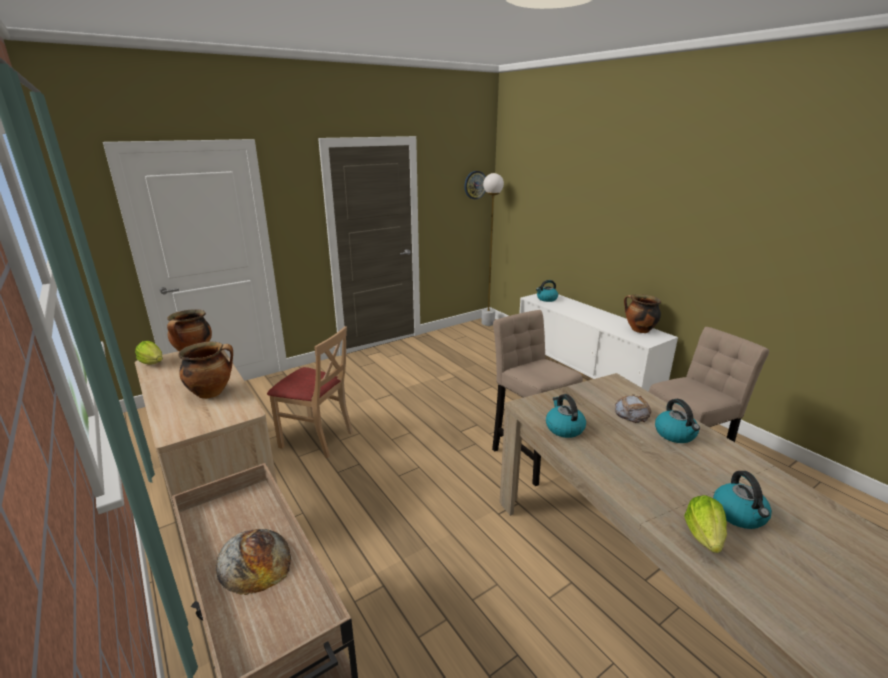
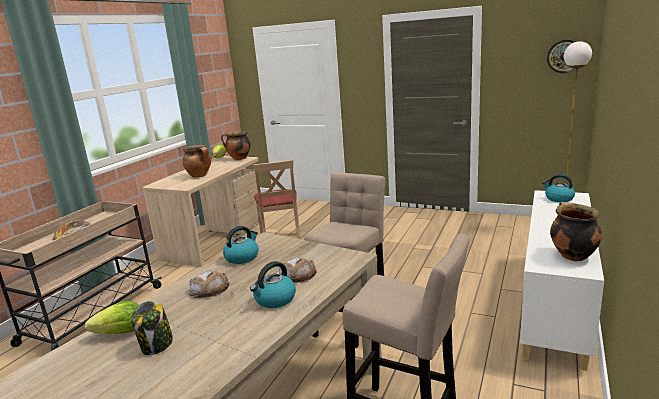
camera: 60 degrees right, 5 degrees down
kettle [713,471,772,529] -> jar [131,301,173,355]
none -> bread [189,270,230,298]

